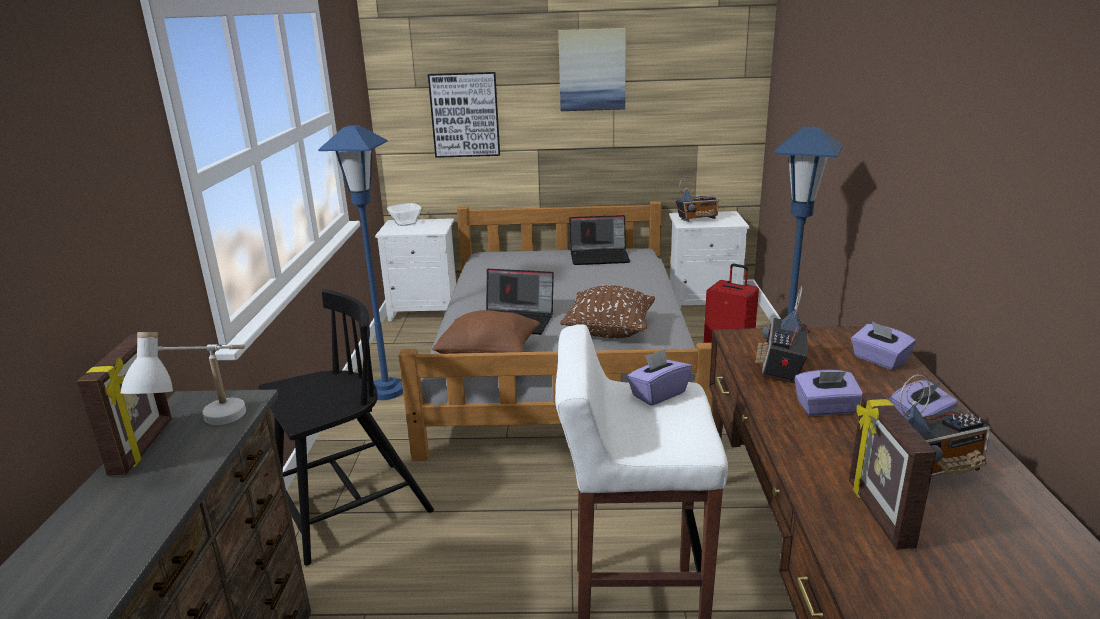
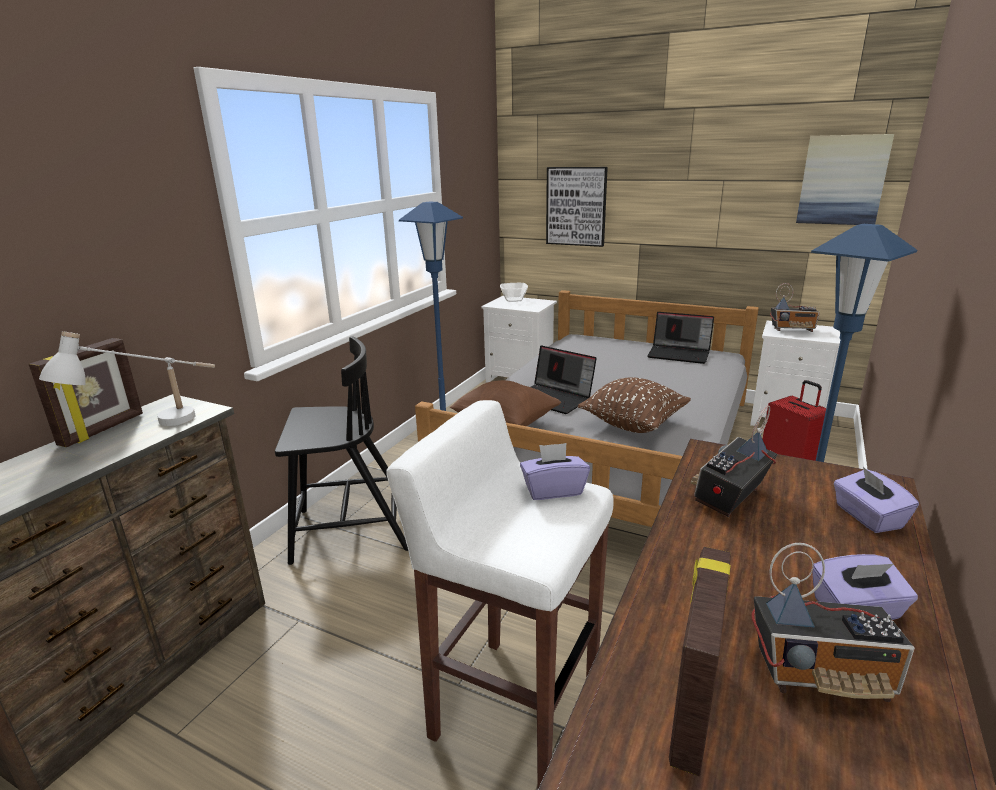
camera: 25 degrees right, 0 degrees up
picture [559,28,626,111] -> picture moved to [796,134,894,225]
purple tissue box [795,370,863,416] -> none

